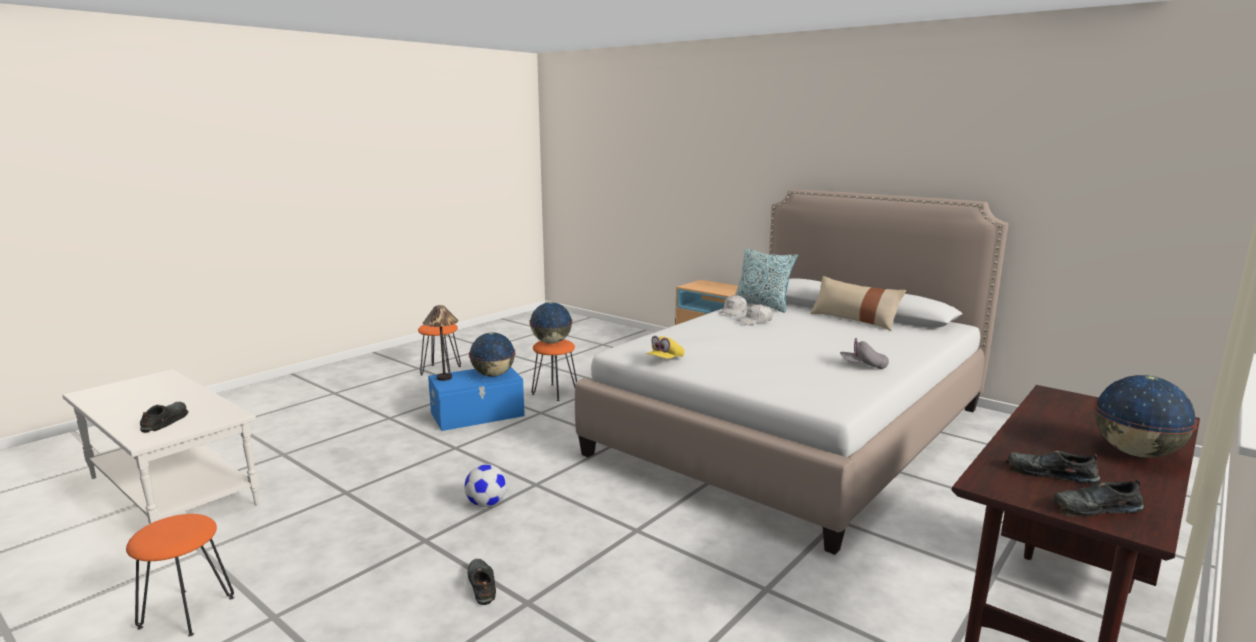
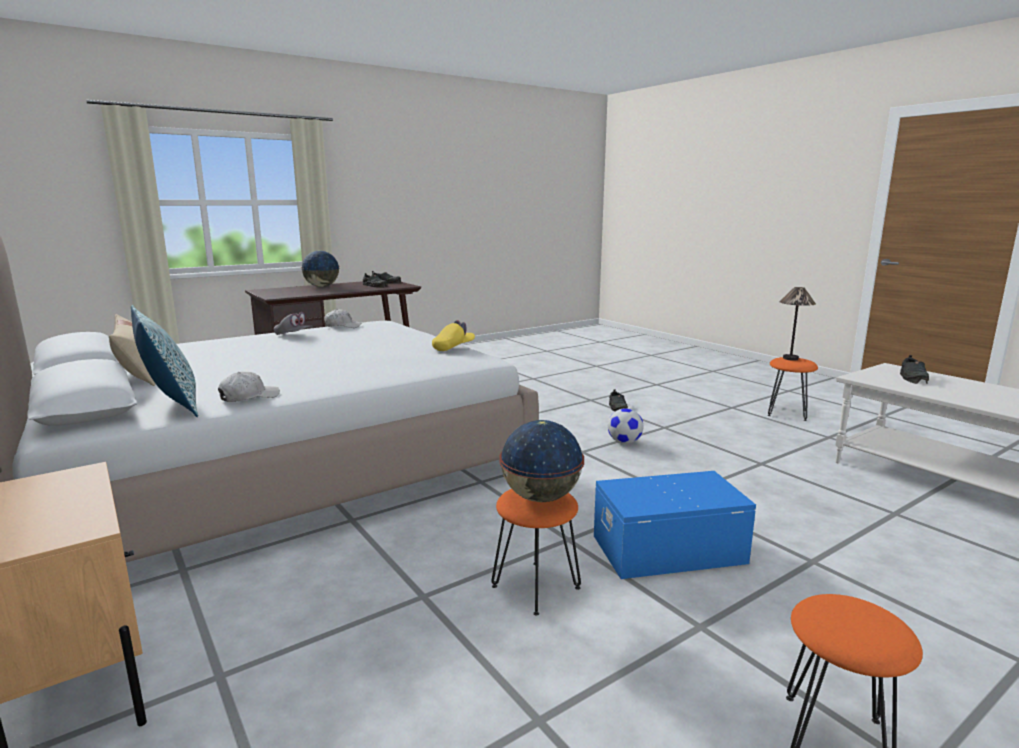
camera: 165 degrees left, 0 degrees up
table lamp [423,305,458,381] -> table lamp moved to [780,287,816,361]
globe [469,332,515,377] -> none
white cap [737,304,772,325] -> white cap moved to [324,309,361,328]

